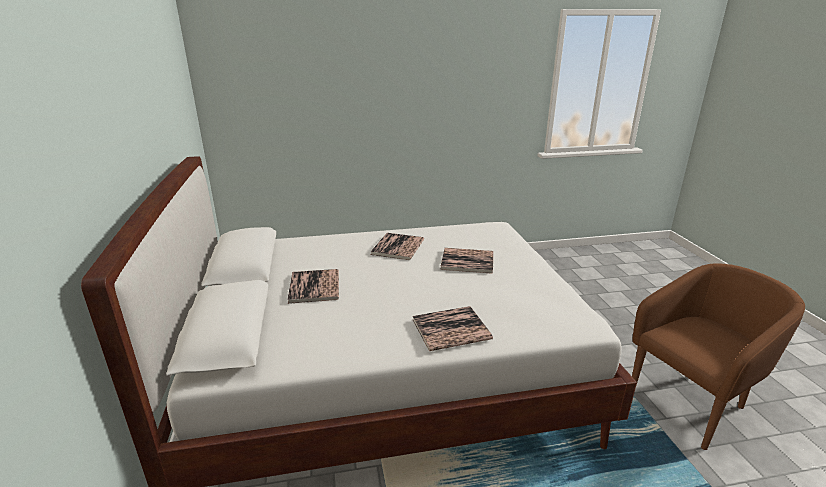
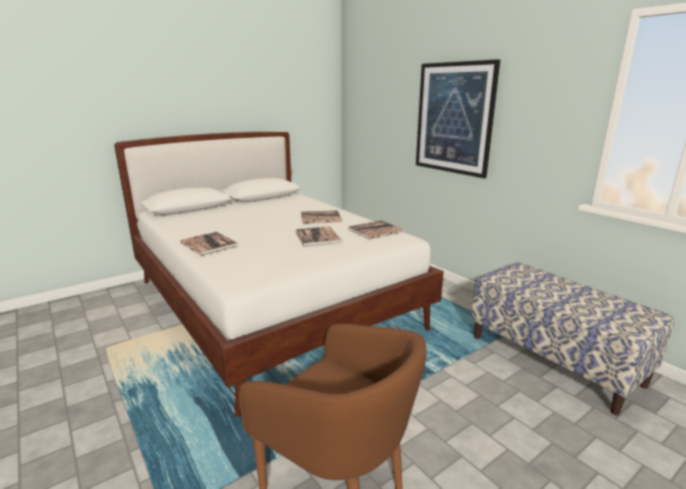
camera: 65 degrees right, 5 degrees down
book [287,269,339,304] -> book moved to [348,220,403,239]
none -> picture [416,59,500,179]
none -> bench [471,262,674,415]

